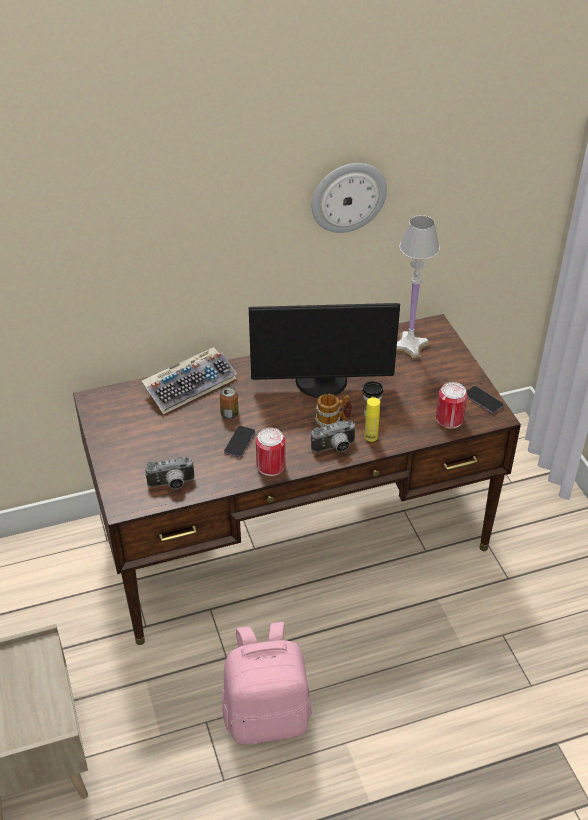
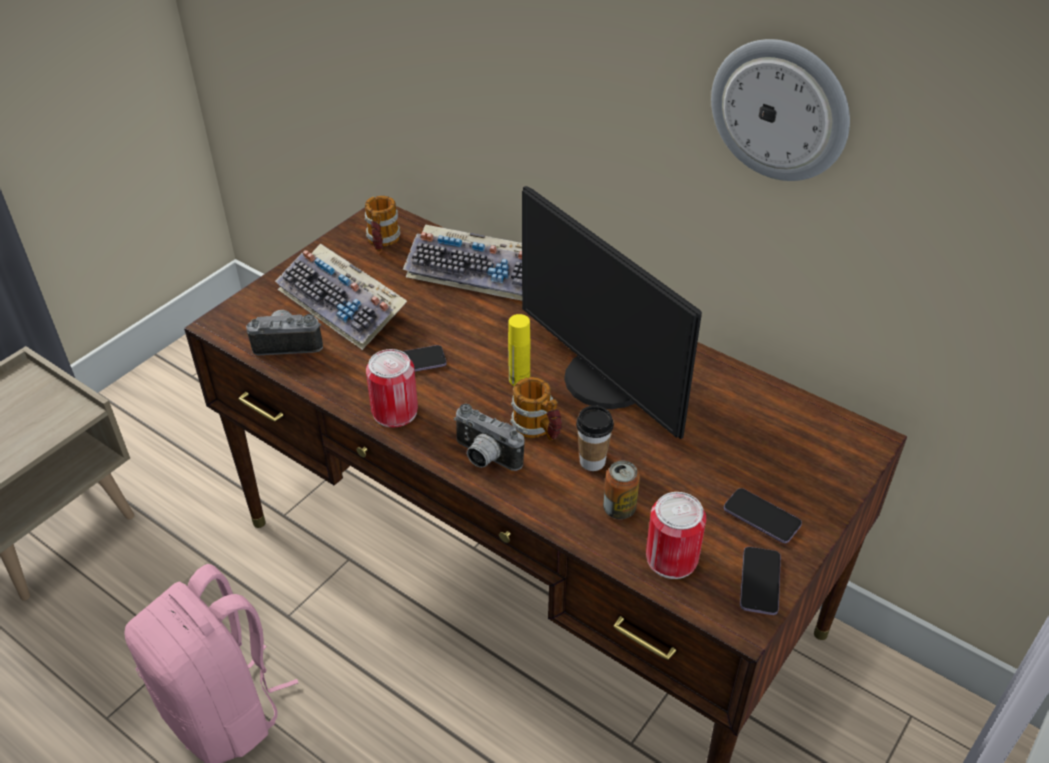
camera: 55 degrees right, 0 degrees up
camera [145,457,195,489] -> camera turned 135 degrees clockwise [246,310,323,355]
can [220,386,239,419] -> can moved to [603,460,640,519]
yellow bottle [365,397,380,442] -> yellow bottle moved to [508,314,530,386]
white table lamp [396,215,440,360] -> none
none -> keyboard [275,244,407,350]
none -> mug [365,196,400,251]
none -> phone [724,488,802,543]

